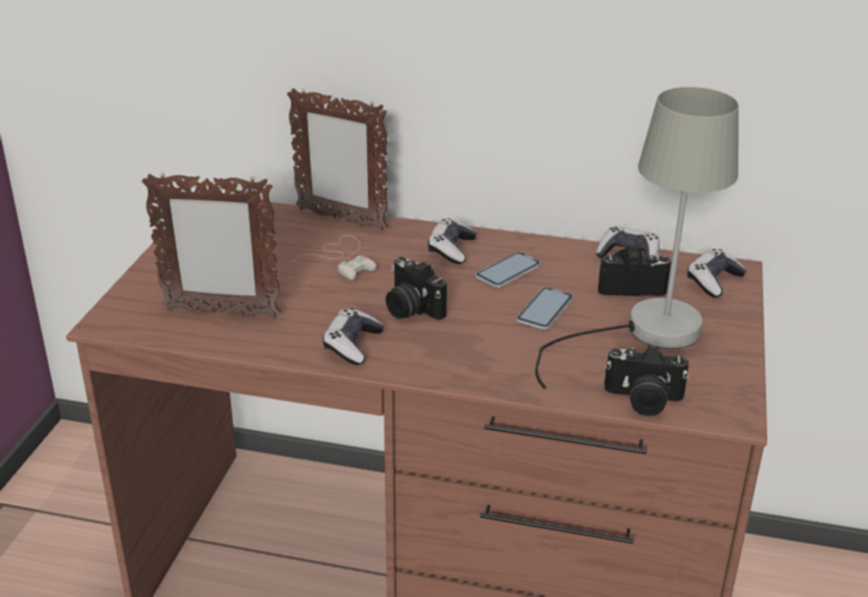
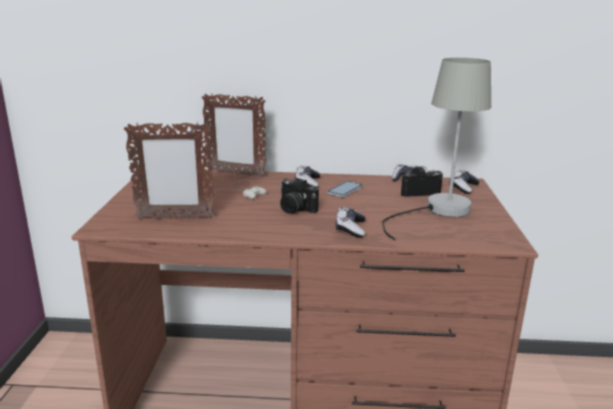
camera: 10 degrees left, 10 degrees down
game controller [323,308,384,365] -> game controller moved to [336,207,365,238]
phone [517,287,573,330] -> none
camera [604,345,689,416] -> none

